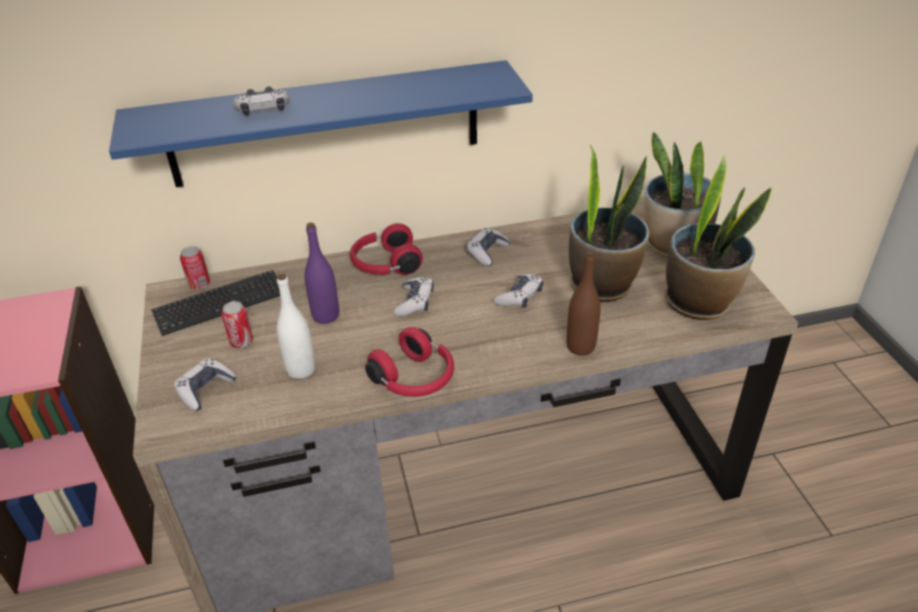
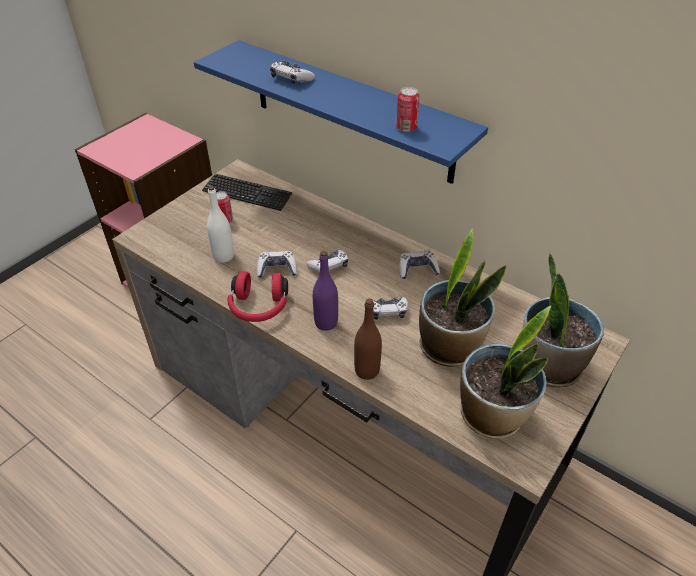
camera: 50 degrees right, 5 degrees up
game controller [174,358,237,411] -> game controller moved to [257,251,297,278]
can [180,246,210,290] -> can moved to [396,87,420,132]
purple bottle [304,223,339,324] -> purple bottle moved to [313,251,338,331]
red headphones [350,223,423,275] -> none

